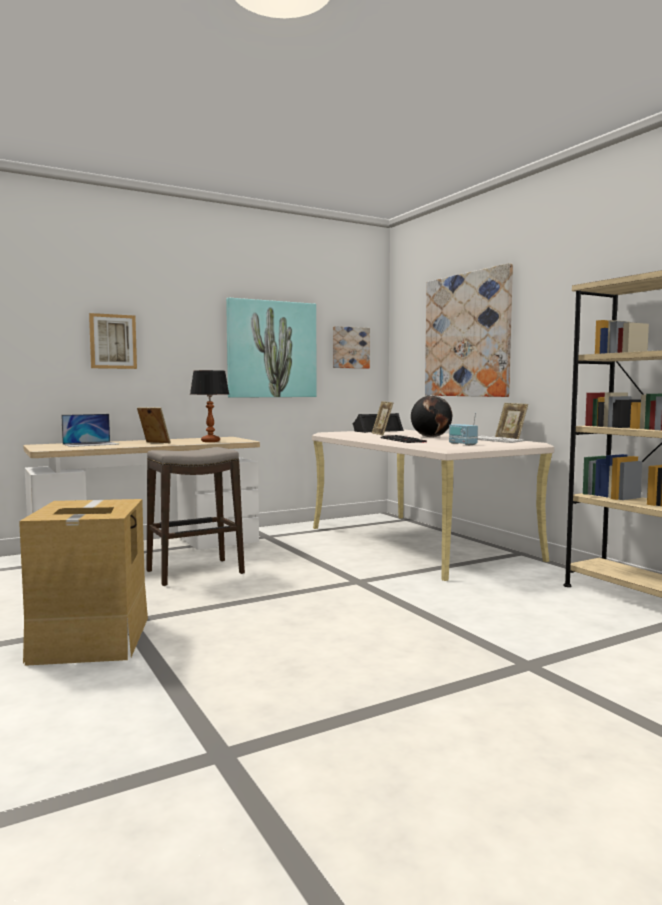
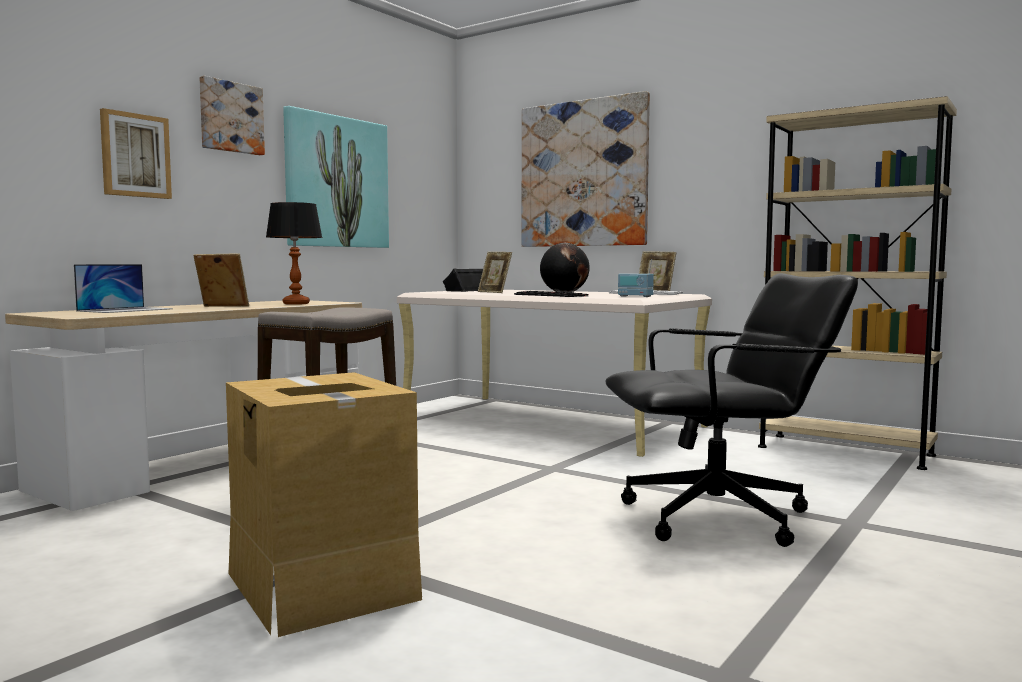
camera: 25 degrees left, 0 degrees up
picture [333,326,370,369] -> picture moved to [200,76,265,155]
none -> black office chair [605,273,858,547]

